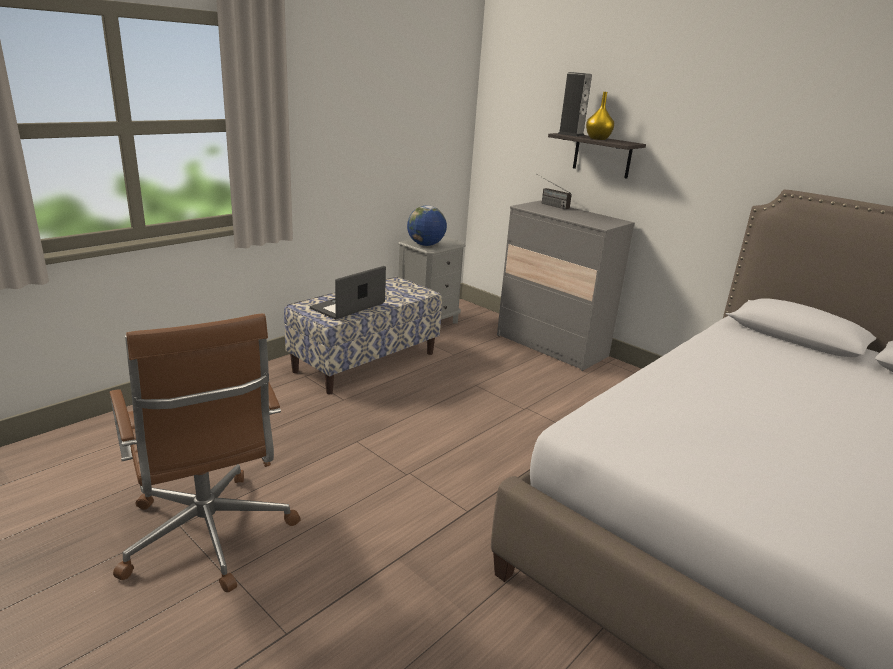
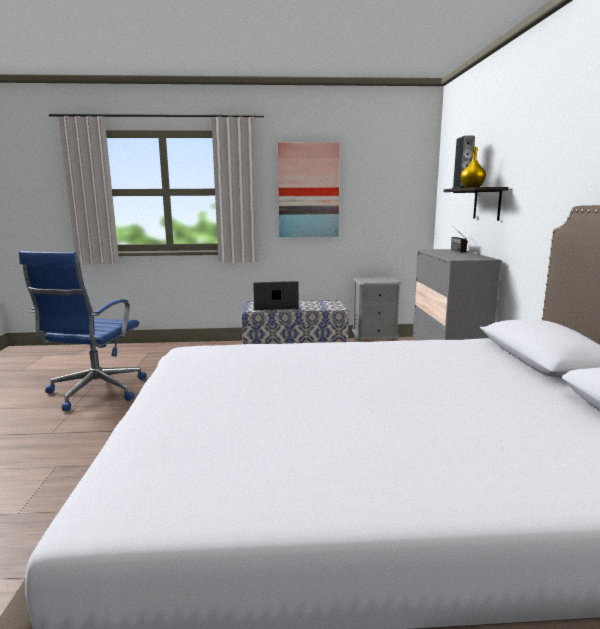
camera: 45 degrees right, 10 degrees down
brown office chair [109,313,301,592] -> blue office chair [19,251,147,411]
globe [407,205,447,246] -> none
none -> picture [278,143,340,237]

